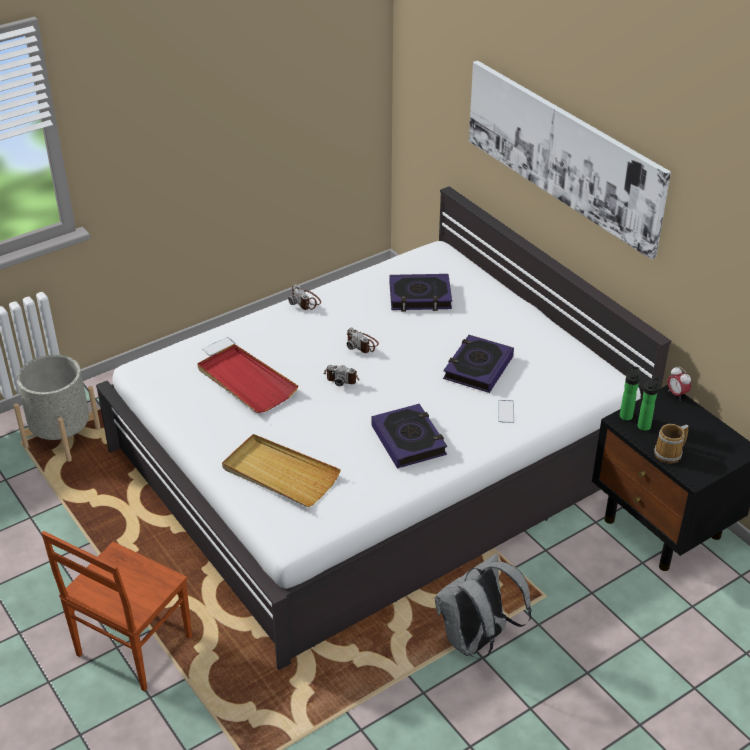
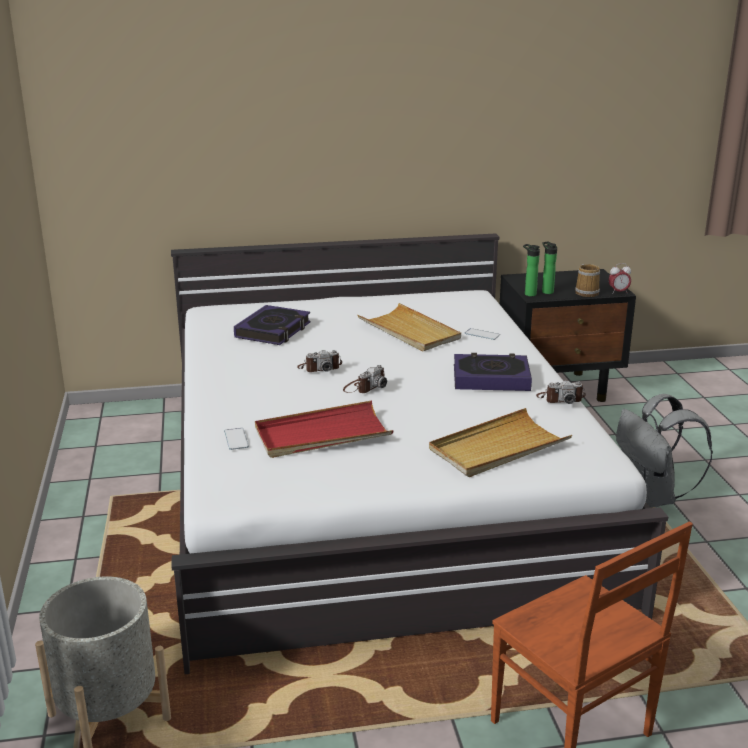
camera: 65 degrees left, 15 degrees down
camera [288,284,321,310] -> camera moved to [536,380,586,404]
book [443,335,514,393] -> beige tray [358,303,461,352]
picture [469,61,671,260] -> none
alarm clock [667,366,691,398] -> alarm clock moved to [608,263,631,294]

